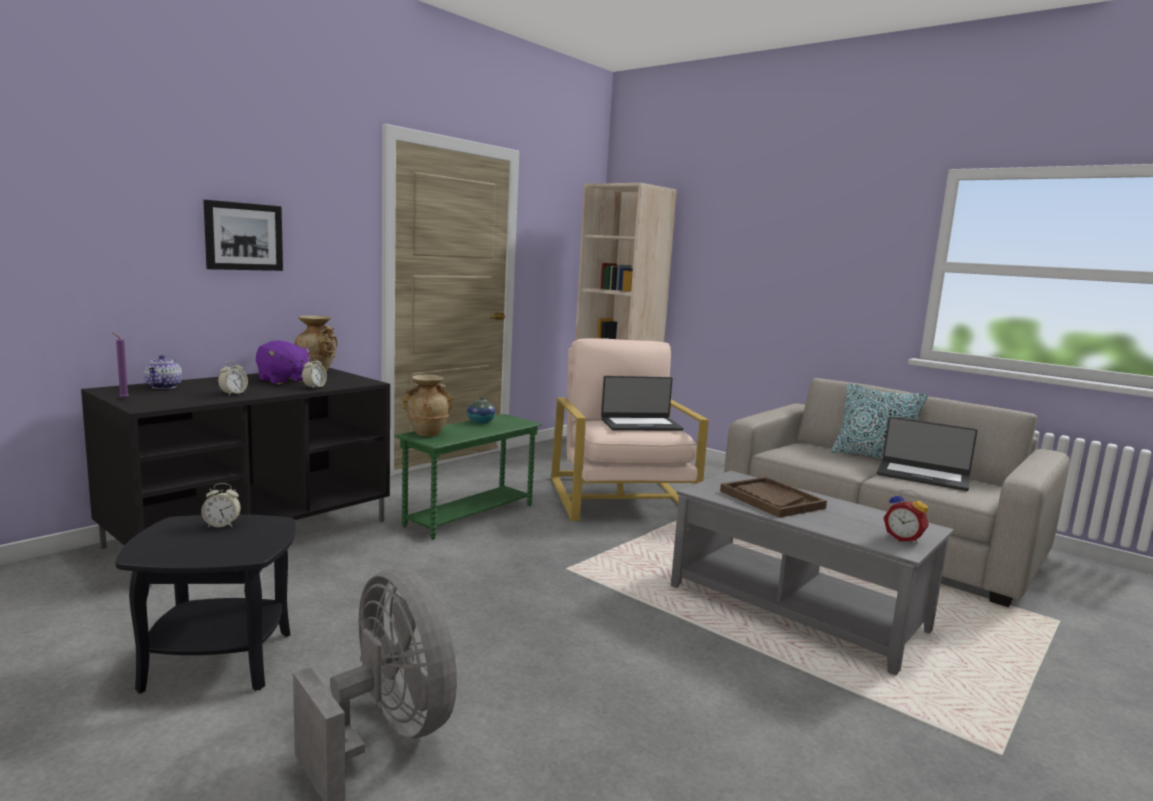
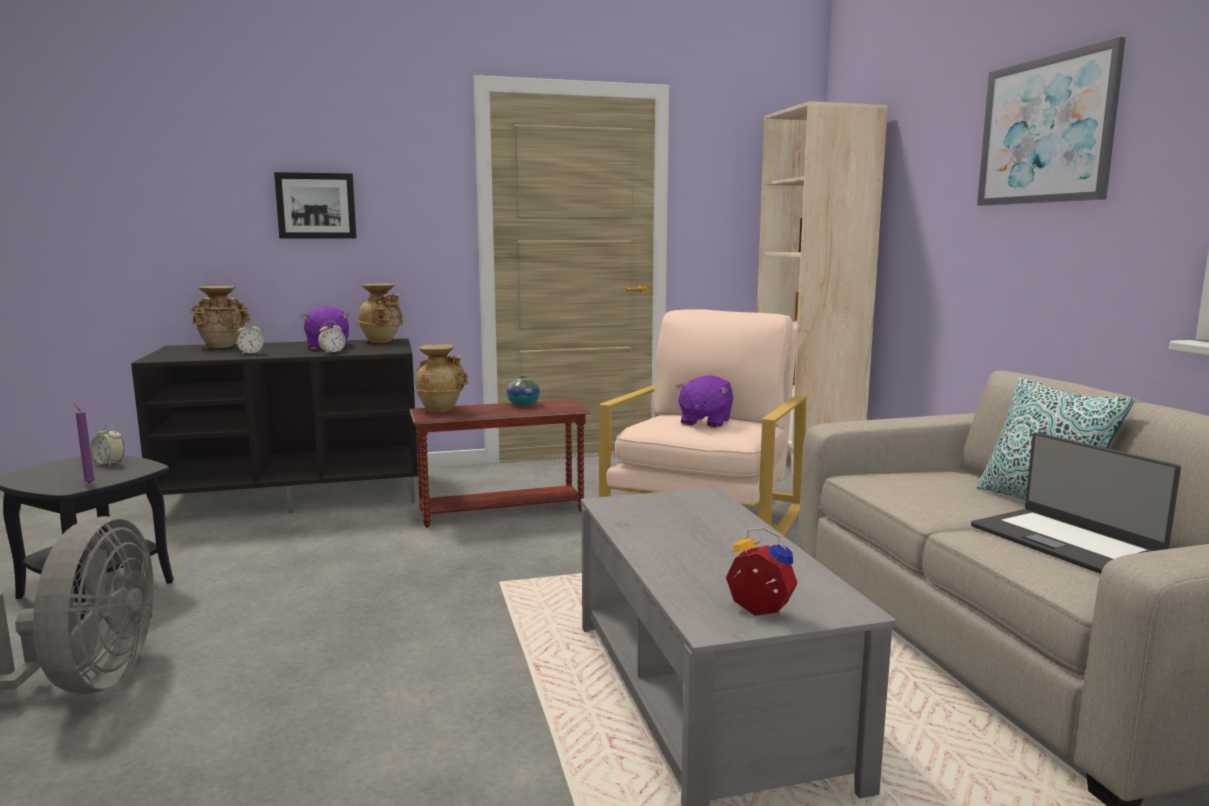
camera: 35 degrees right, 0 degrees up
purple candle [113,333,129,399] -> purple candle moved to [74,403,95,484]
teapot [144,355,182,389] -> beige vase [190,286,251,348]
green side table [395,414,542,540] -> brown side table [409,399,590,528]
laptop [601,376,683,431] -> purple plush toy [676,375,733,428]
brown tray [720,477,827,518] -> none
alarm clock [883,490,929,544] -> alarm clock turned 135 degrees clockwise [726,527,798,616]
none -> picture [977,37,1126,206]

